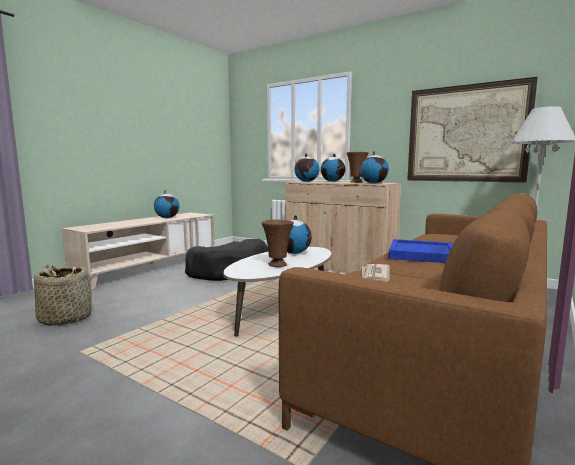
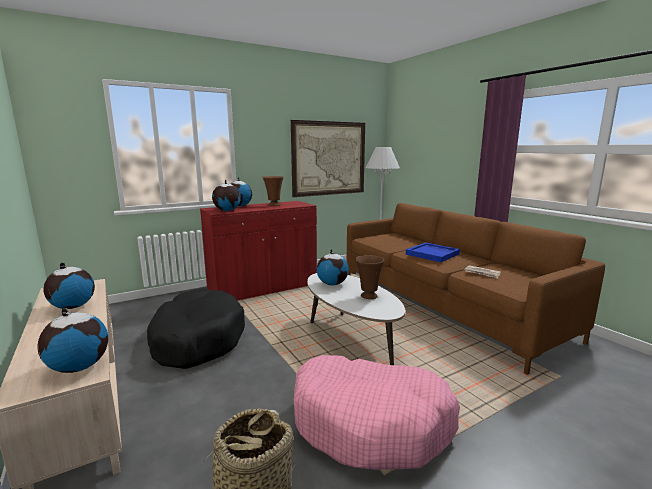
camera: 65 degrees left, 5 degrees up
beige cabinet [285,181,401,273] -> red cabinet [200,201,317,301]
globe [360,151,389,184] -> globe moved to [38,308,108,373]
none -> pink dog bed [293,355,460,470]

